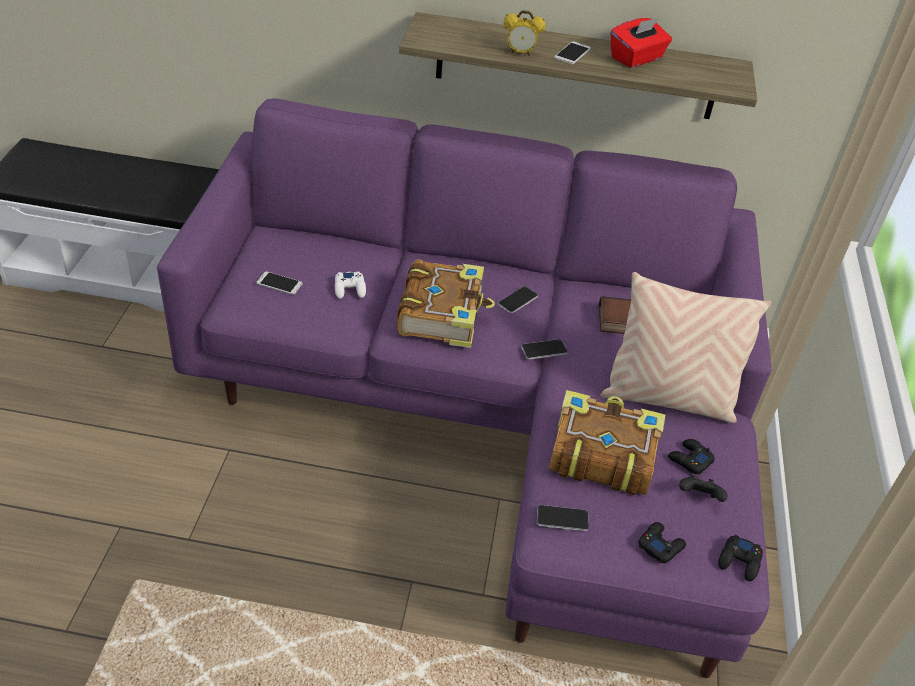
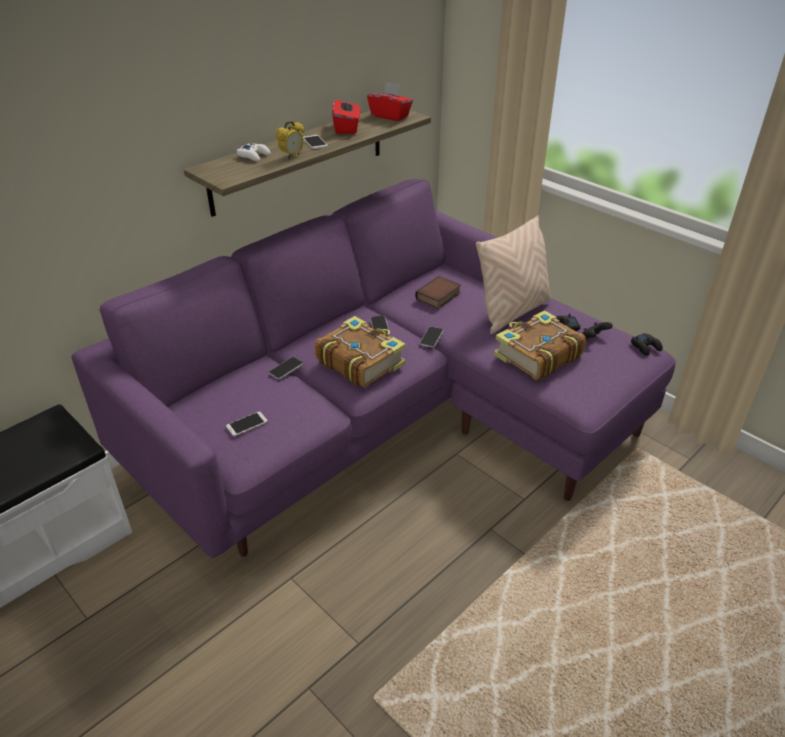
camera: 50 degrees left, 5 degrees down
white game controller [335,272,366,299] -> white game controller moved to [237,143,271,162]
phone [537,505,589,531] -> phone moved to [268,357,304,379]
black game controller [639,522,686,563] -> none
none -> red tissue box [367,82,413,121]

